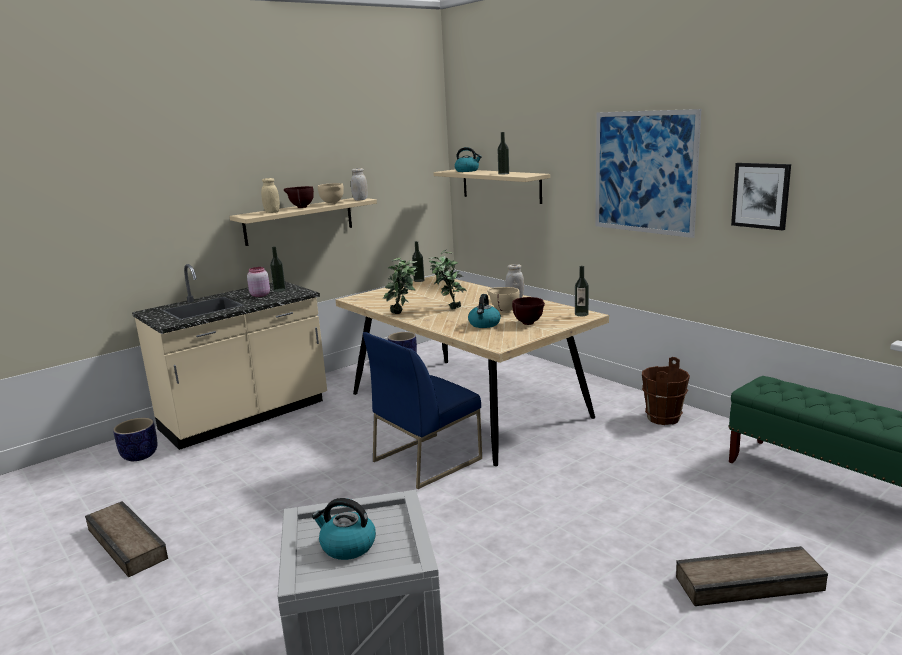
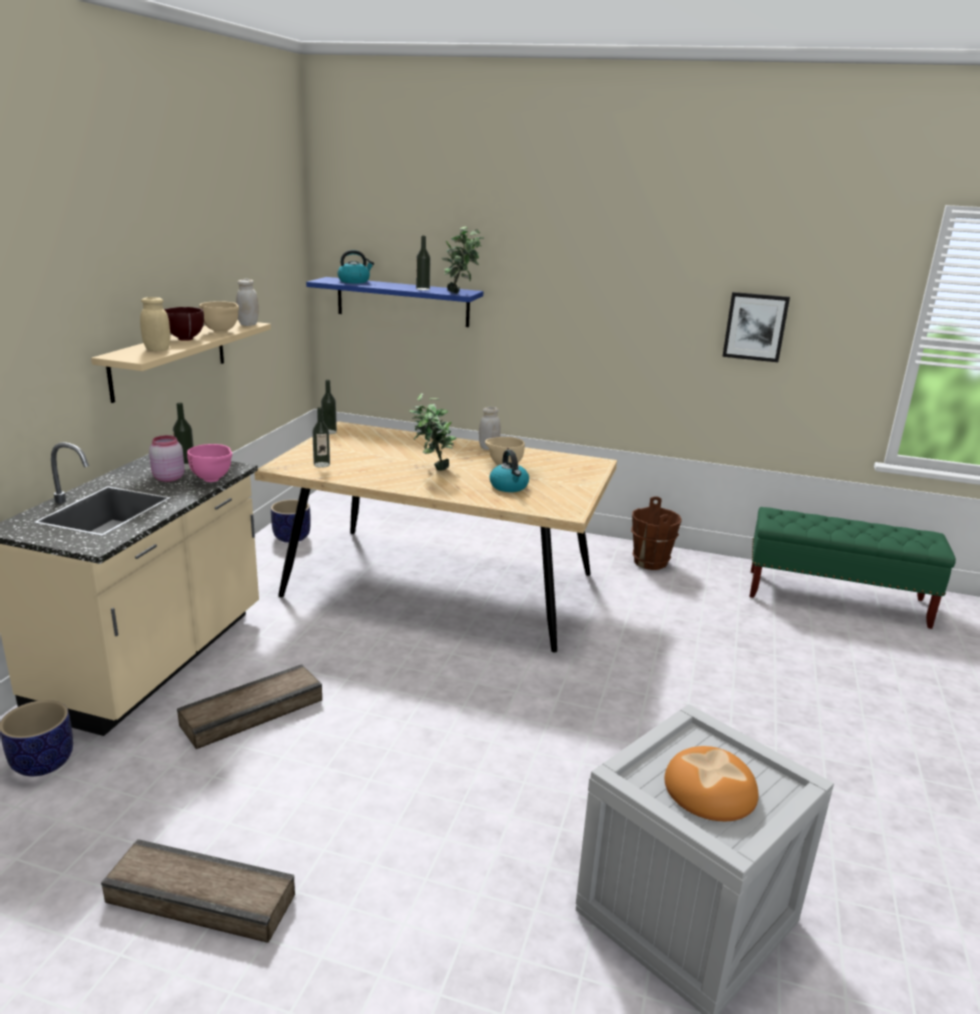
camera: 35 degrees left, 5 degrees up
kettle [312,498,376,560] -> bread [665,746,758,821]
blue chair [363,332,482,489] -> none
potted plant [383,258,418,314] -> potted plant moved to [441,227,484,293]
beige shelf [433,169,550,204] -> blue shelf [306,277,483,327]
brown bowl [512,297,545,325] -> none
bottle [575,266,589,316] -> bottle moved to [312,407,330,468]
picture [595,109,701,238] -> none
crate [676,546,828,606] -> crate moved to [177,664,322,749]
none -> pink bowl [187,444,232,482]

